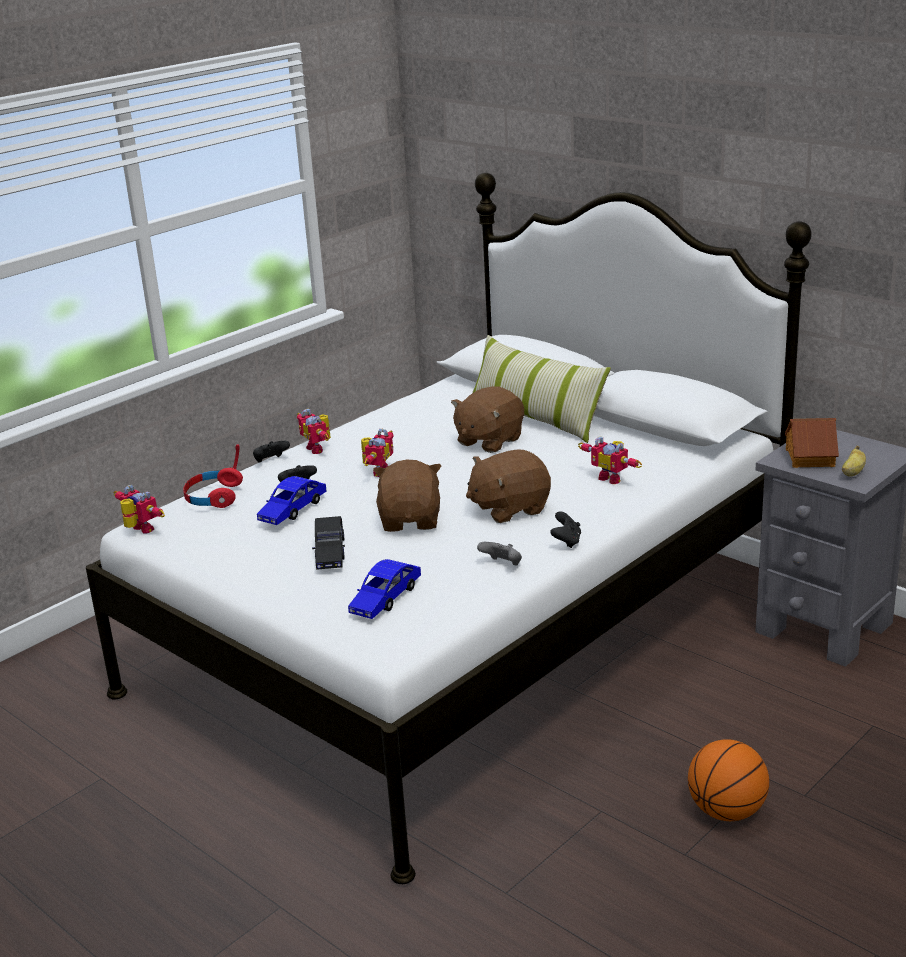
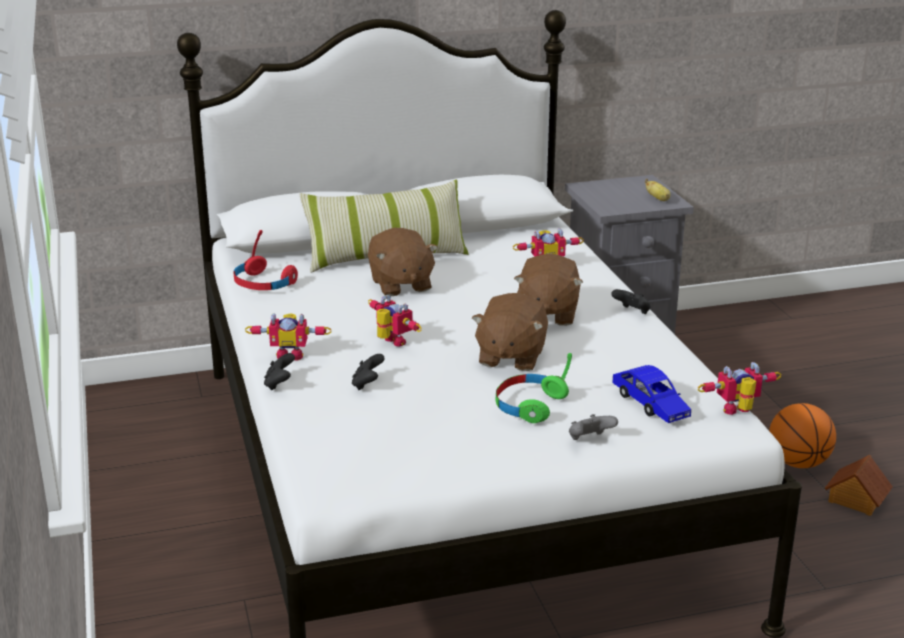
camera: 60 degrees left, 0 degrees up
toy robot [113,485,165,533] -> toy robot moved to [698,362,782,415]
red headphones [183,444,243,508] -> red headphones moved to [234,230,298,290]
blue toy car [257,476,327,525] -> none
black toy car [312,516,345,570] -> green headphones [496,353,572,423]
brown plush toy [373,460,441,532] -> brown plush toy turned 105 degrees counterclockwise [472,293,548,371]
grey game controller [477,542,522,565] -> grey game controller moved to [569,414,618,440]
toy house [785,418,839,468] -> toy house moved to [825,455,893,516]

